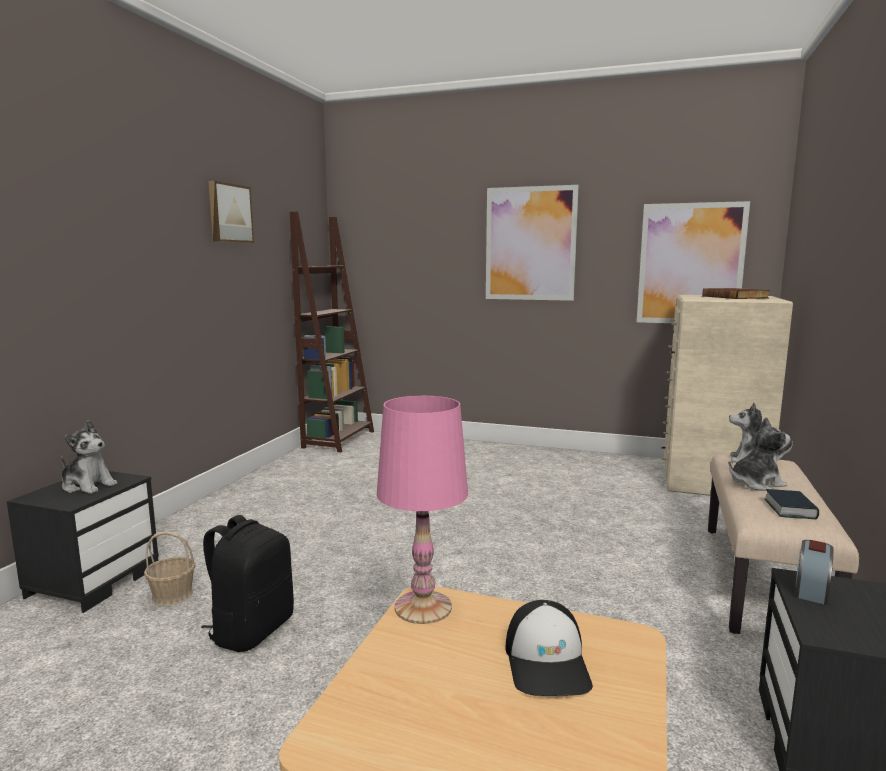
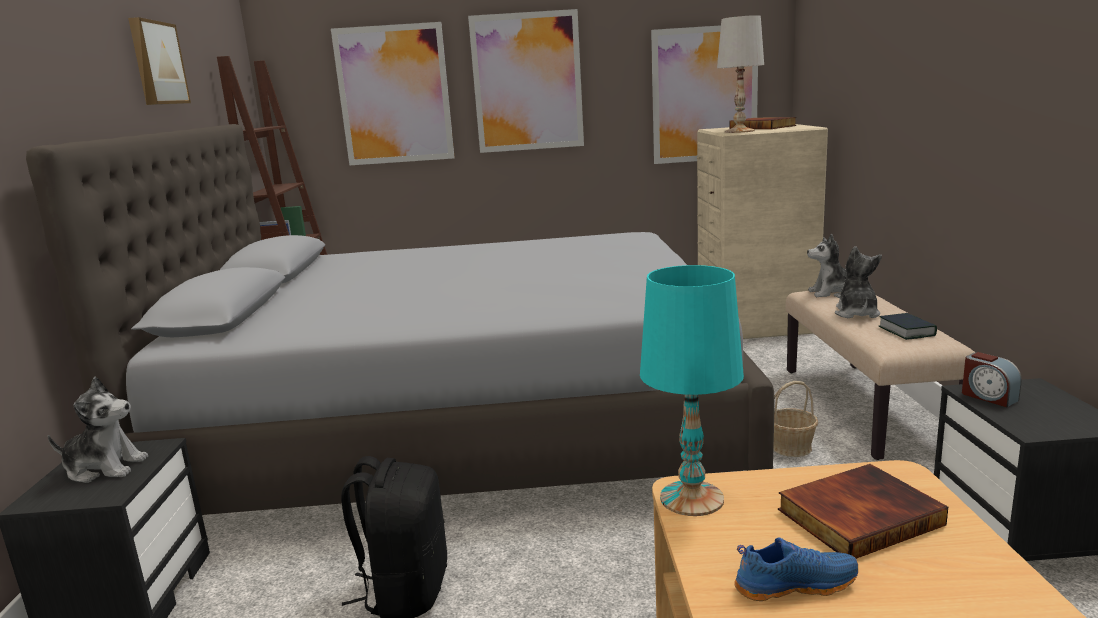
camera: 20 degrees left, 5 degrees up
basket [144,531,196,606] -> basket moved to [773,381,818,457]
pink table lamp [377,396,468,624] -> turquoise table lamp [640,265,744,516]
cap [505,600,593,696] -> book [778,464,948,559]
plush toy [728,417,790,491] -> plush toy turned 45 degrees counterclockwise [835,246,882,318]
alarm clock [795,540,833,605] -> alarm clock turned 45 degrees counterclockwise [962,352,1022,407]
none -> grey bed [26,124,775,515]
none -> picture [331,22,455,166]
none -> white table lamp [717,15,764,133]
none -> blue shoe [734,538,858,601]

